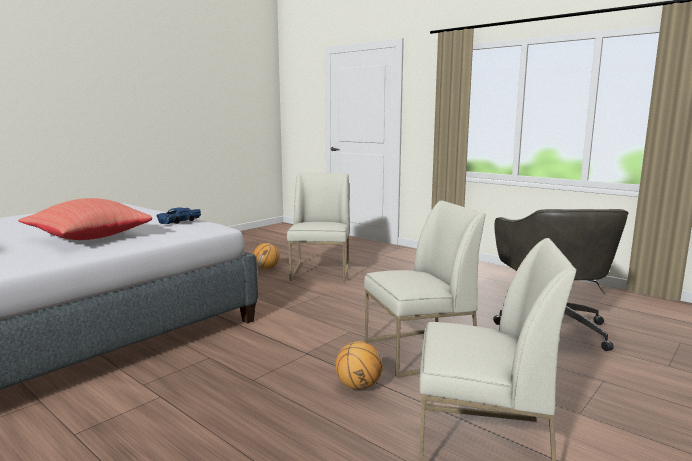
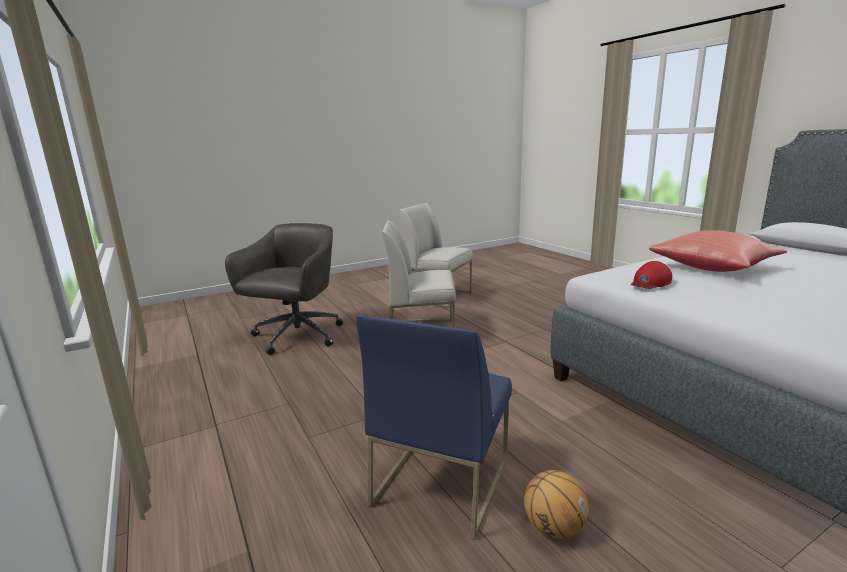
camera: 160 degrees left, 5 degrees up
blue toy car [156,207,201,224] -> red cap [631,261,672,289]
white chair [287,173,350,282] -> blue chair [356,315,512,540]
basketball [335,341,382,390] -> none

